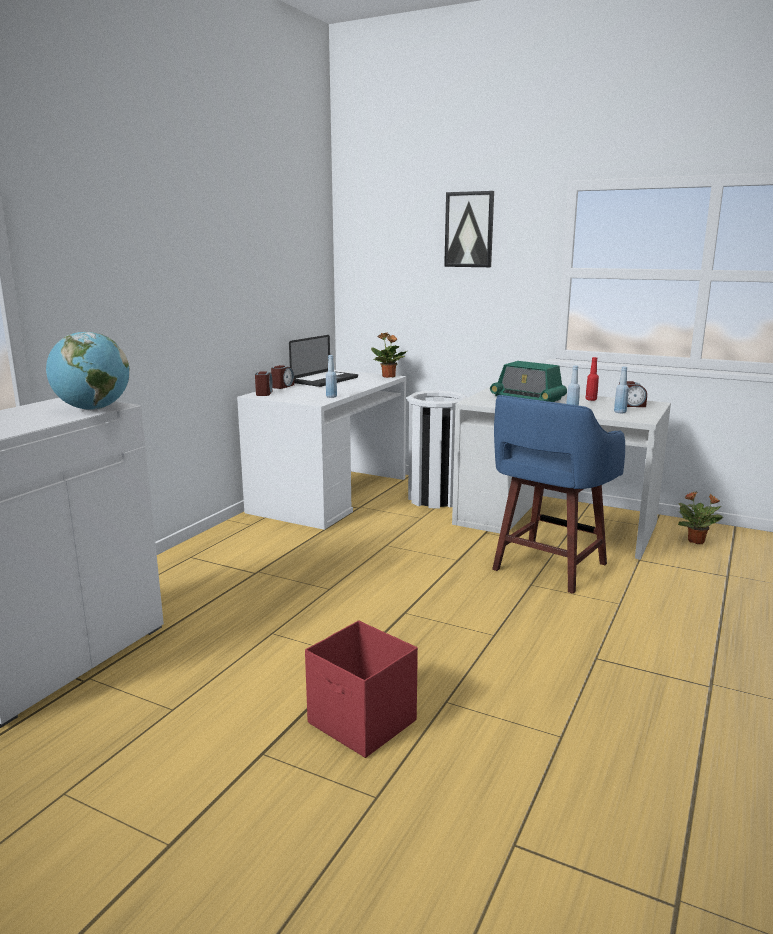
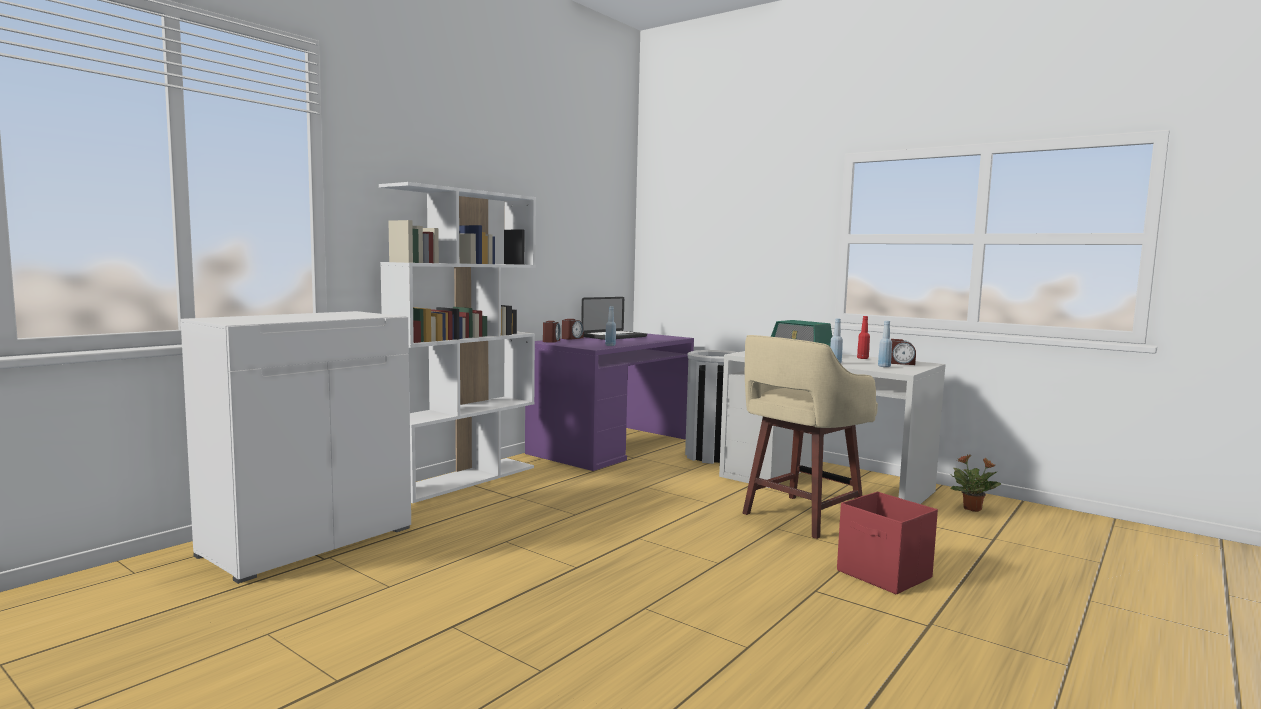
camera: 10 degrees right, 10 degrees down
globe [46,332,129,410] -> none
white desk [237,370,406,530] -> purple desk [525,334,694,471]
red storage box [305,621,418,758] -> red storage box moved to [837,492,938,594]
potted plant [371,333,407,378] -> none
picture [444,191,494,267] -> none
blue stool [492,395,625,594] -> beige stool [743,335,878,539]
none -> white bookcase [379,182,536,503]

